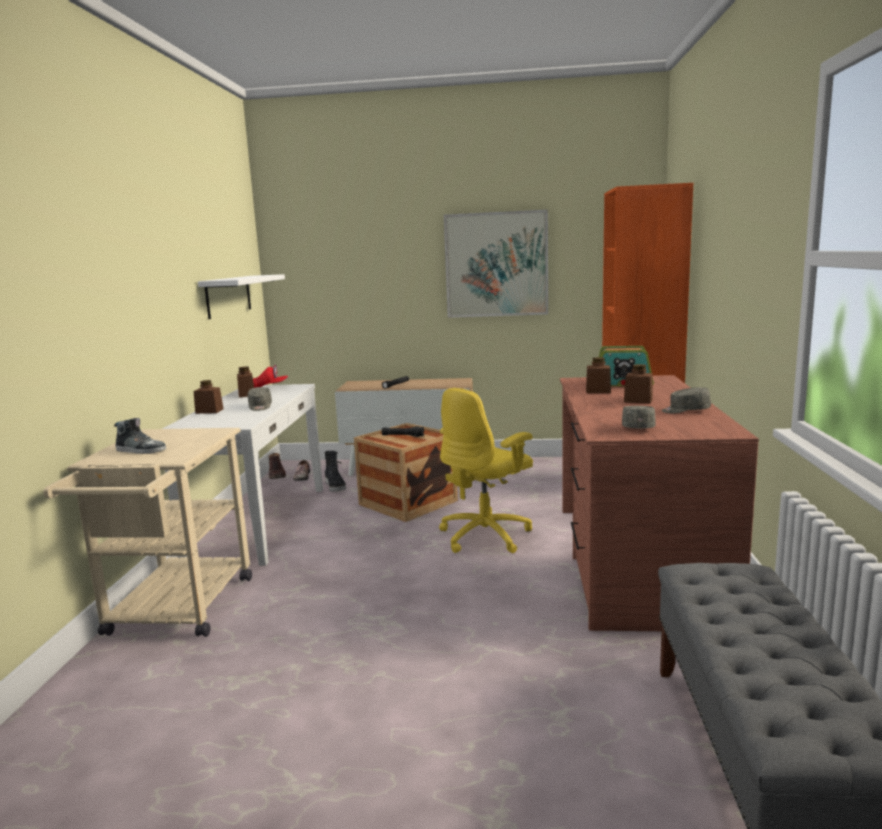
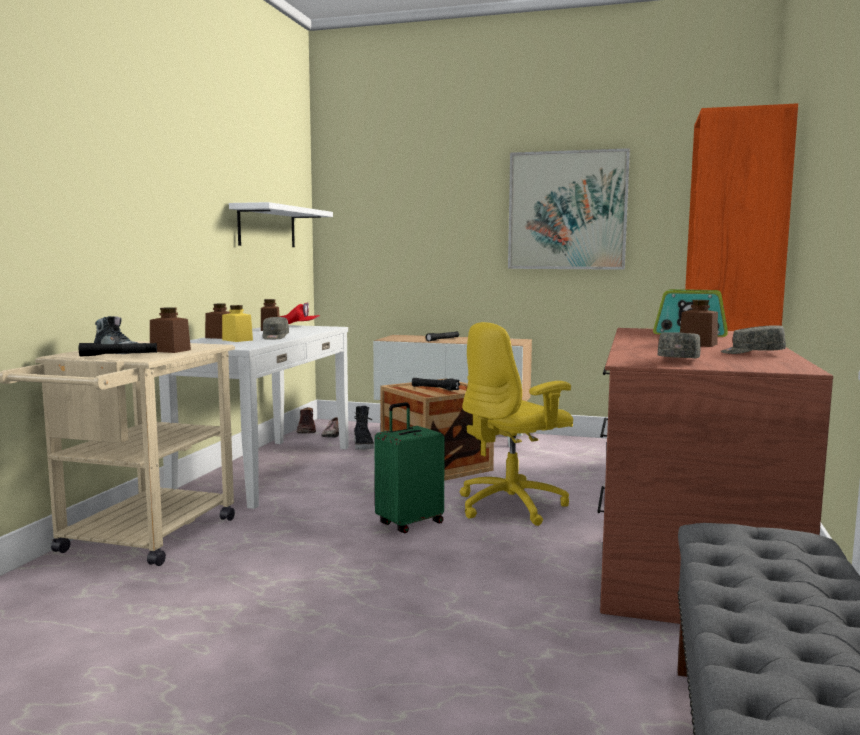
camera: 10 degrees right, 5 degrees down
brown jar [586,357,611,393] -> brown jar moved to [150,307,191,353]
none -> black flashlight [79,343,157,357]
none -> yellow jar [222,305,253,342]
none -> green suitcase [374,402,445,533]

